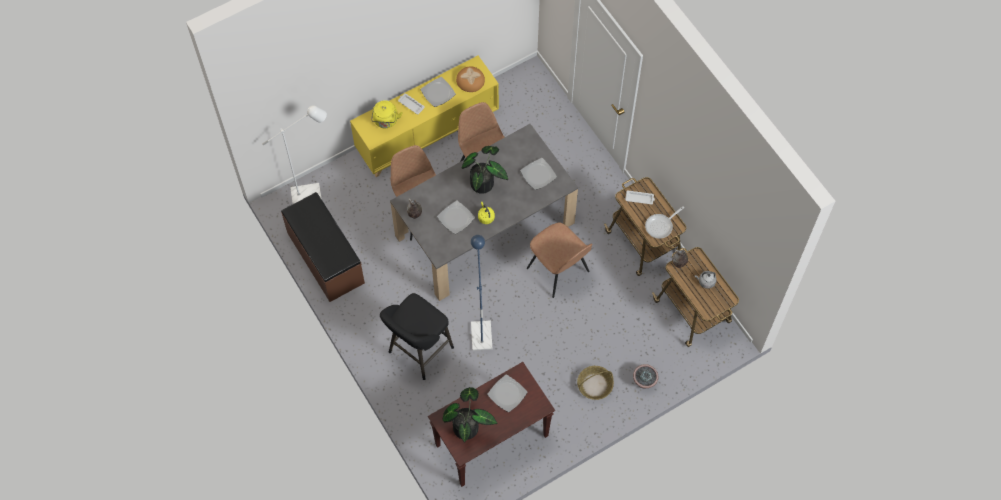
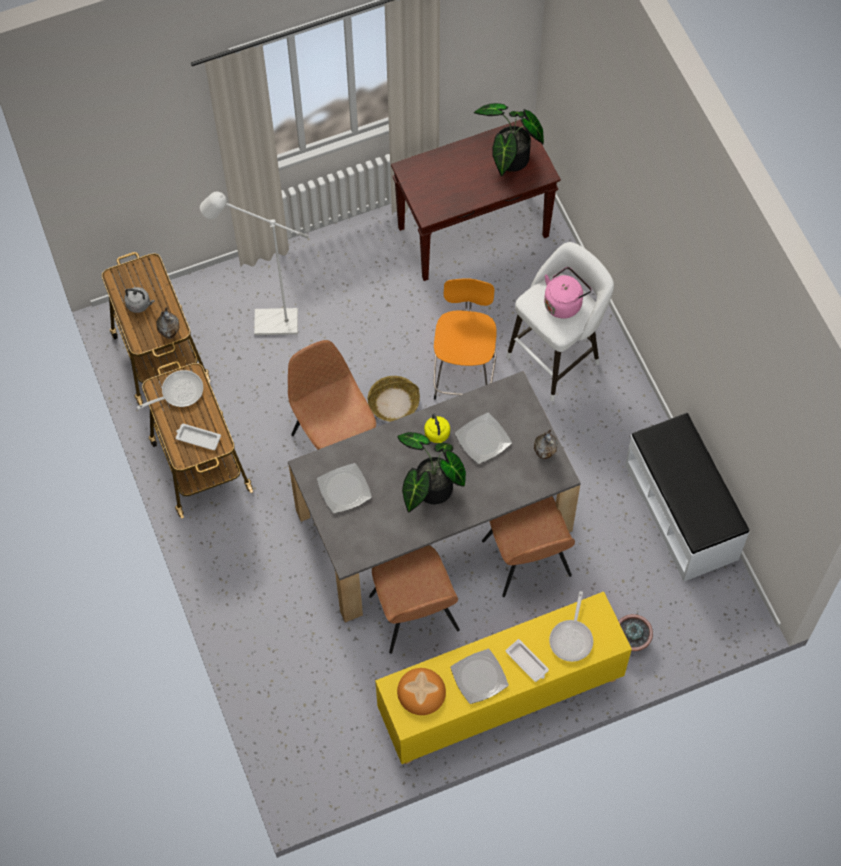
camera: 170 degrees left, 0 degrees up
white floor lamp [262,105,327,204] -> white floor lamp moved to [200,192,309,335]
brown bench [281,192,365,302] -> white bench [625,413,749,582]
yellow kettle [371,100,403,128] -> frying pan [549,591,593,662]
black stool [380,293,454,380] -> white stool [506,242,614,401]
blue floor lamp [471,235,492,351] -> orange stool [433,278,497,400]
plate [487,374,528,412] -> none
basket [577,366,614,400] -> basket moved to [367,376,420,422]
potted plant [633,364,658,389] -> potted plant moved to [619,614,653,651]
none -> pink kettle [544,267,592,319]

